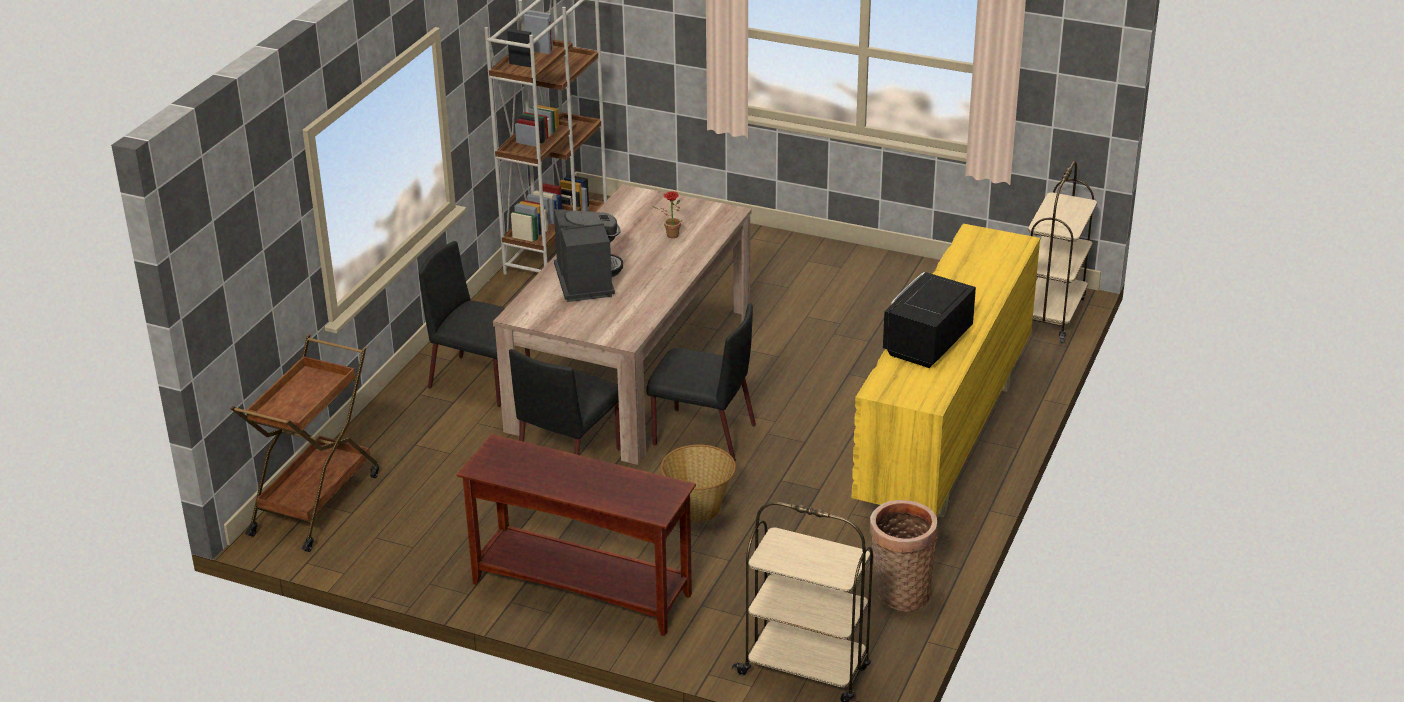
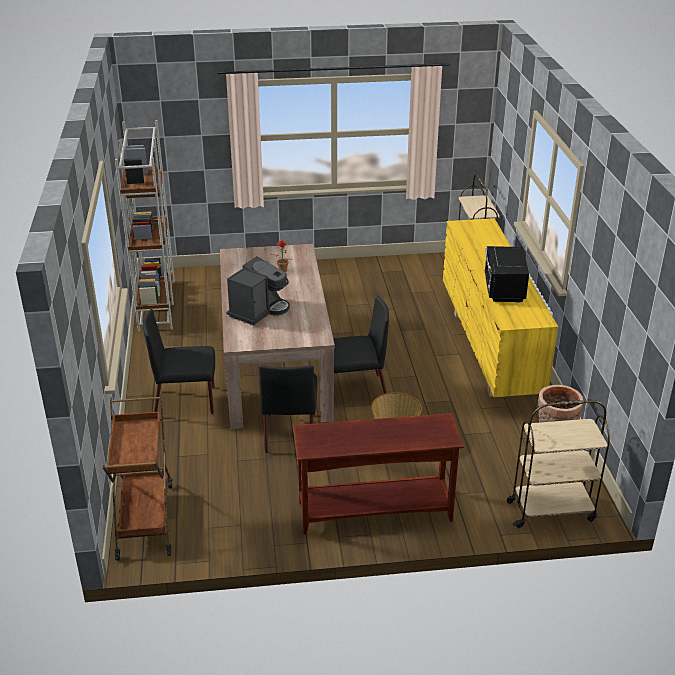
camera: 30 degrees left, 0 degrees up
coffee machine [554,209,623,302] -> coffee machine turned 75 degrees clockwise [226,256,290,325]

